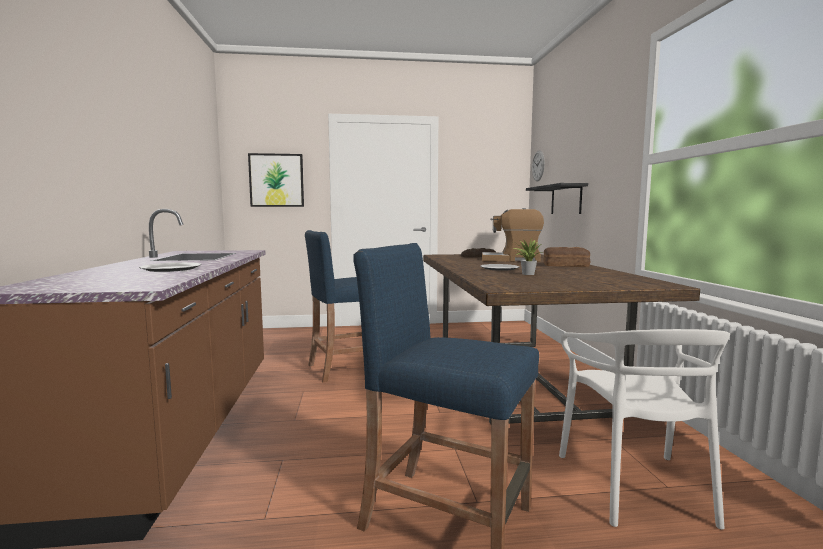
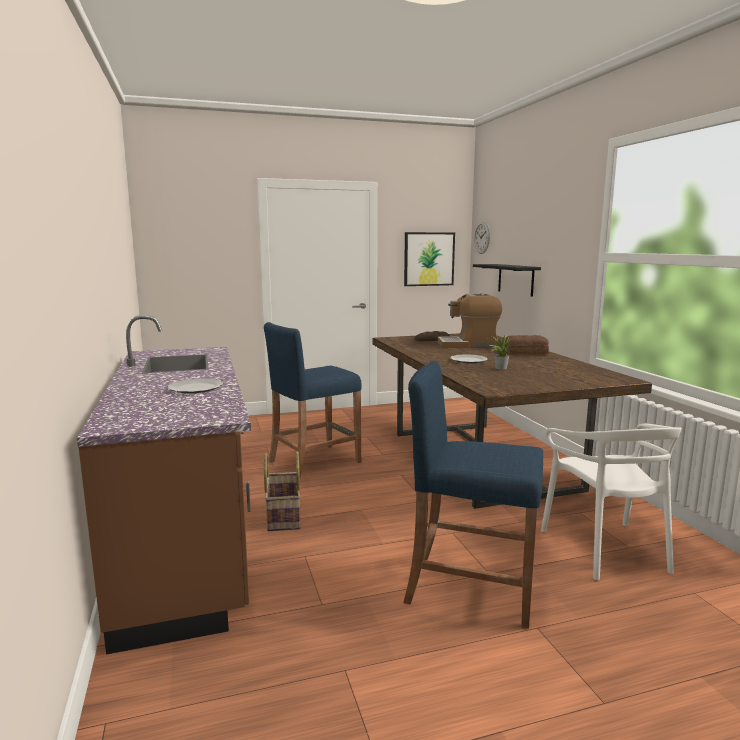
camera: 10 degrees left, 5 degrees up
picture [248,153,304,207] -> picture moved to [404,232,455,286]
none -> basket [264,452,301,531]

